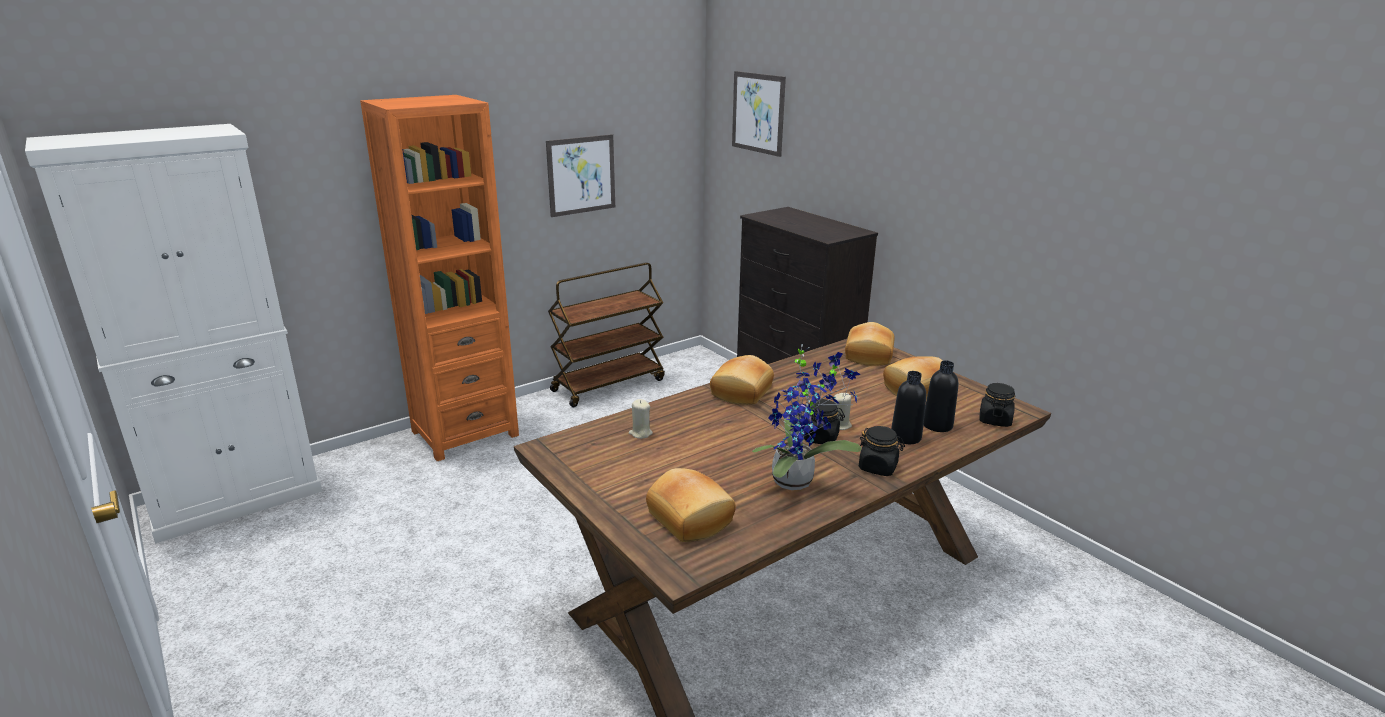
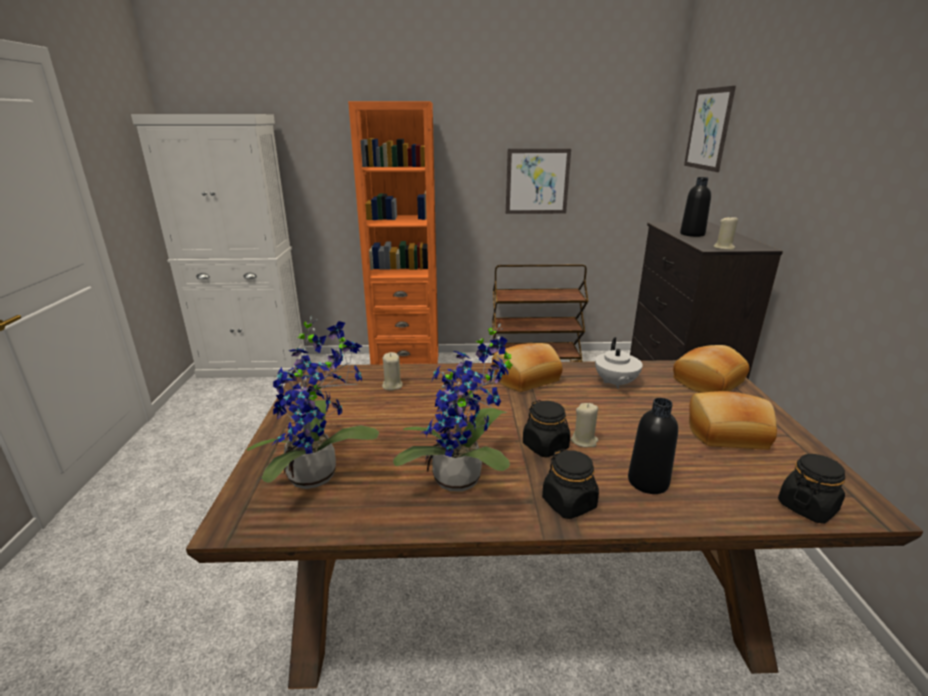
camera: 35 degrees right, 0 degrees up
bread [646,468,736,542] -> potted plant [247,316,379,489]
black bottle [923,361,959,432] -> black bottle moved to [680,177,711,237]
none -> white teapot [595,337,643,389]
none -> beige candle [713,216,738,250]

